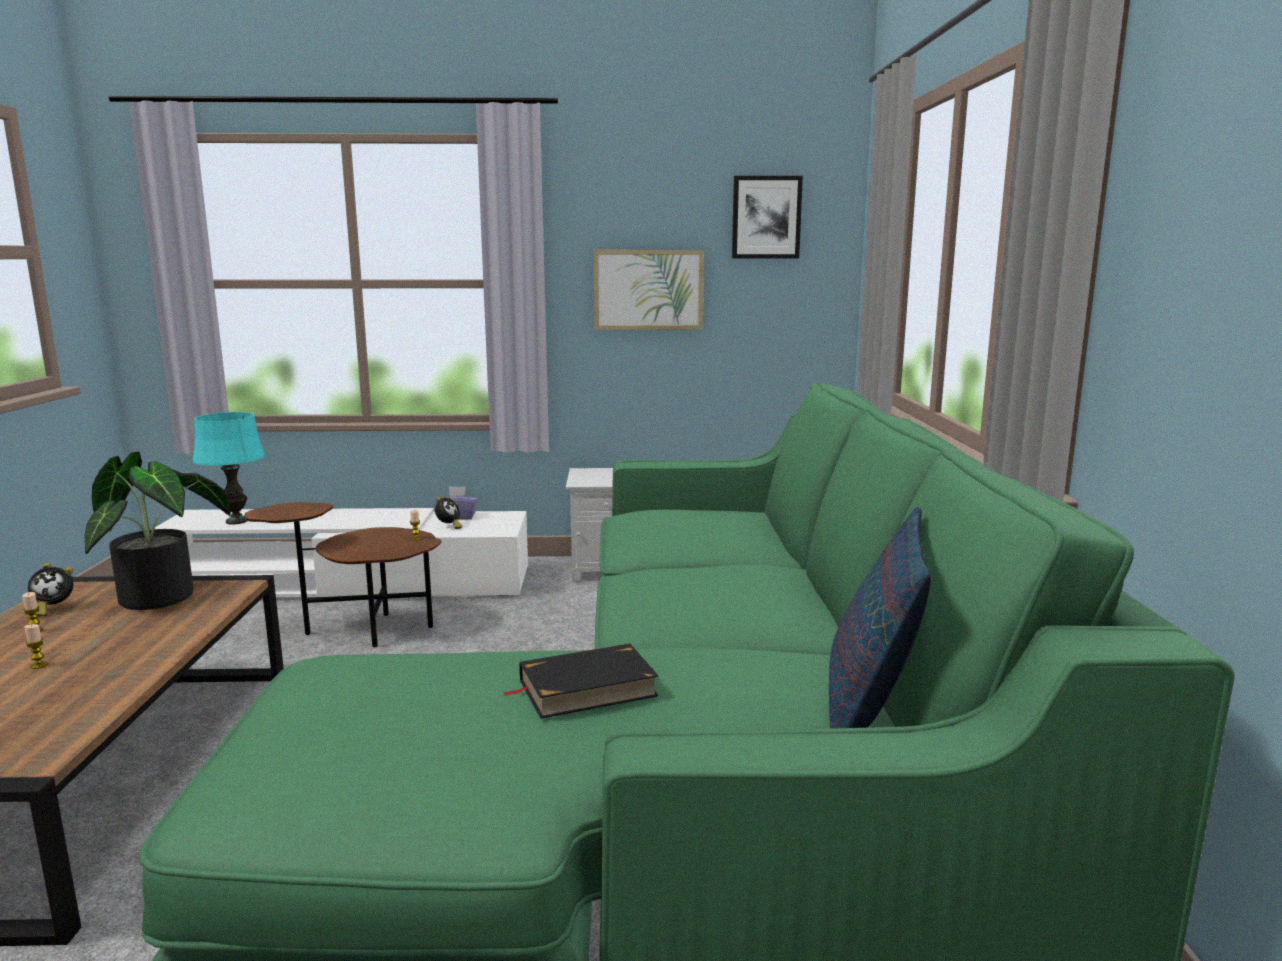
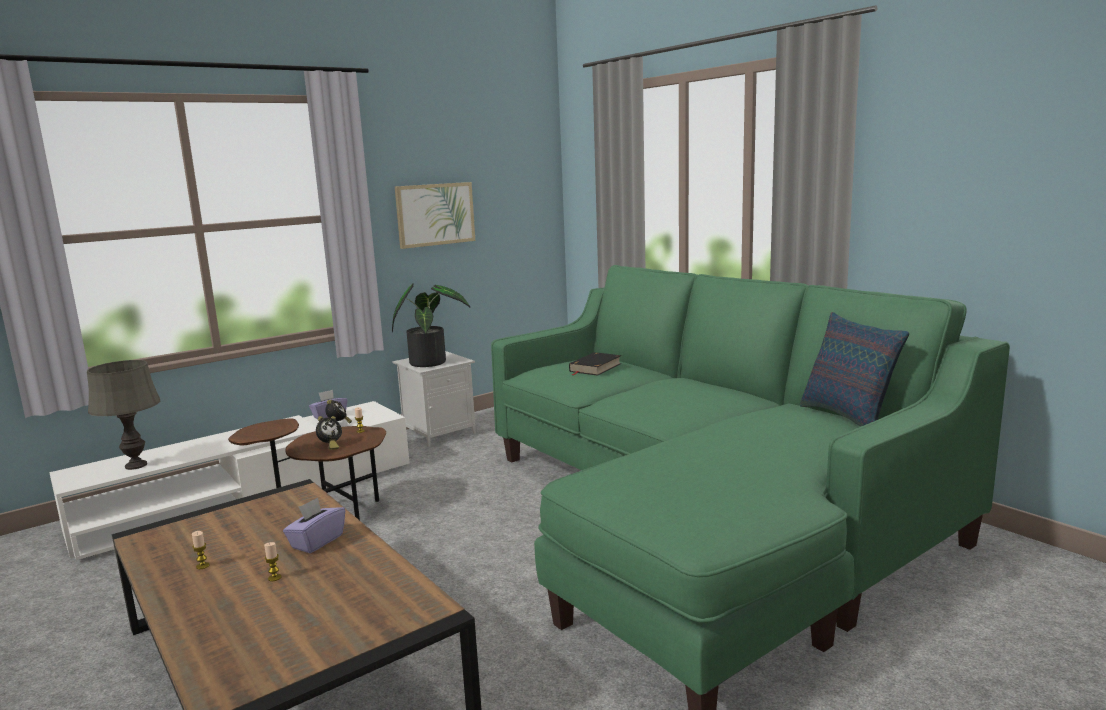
camera: 35 degrees left, 0 degrees up
alarm clock [28,563,73,616] -> alarm clock moved to [316,416,342,450]
potted plant [85,451,231,610] -> potted plant moved to [392,283,470,367]
turquoise table lamp [193,412,265,525] -> grey table lamp [87,360,160,470]
black book [503,644,659,718] -> black book moved to [569,352,621,376]
picture [732,176,803,258] -> none
none -> purple tissue box [283,497,345,553]

